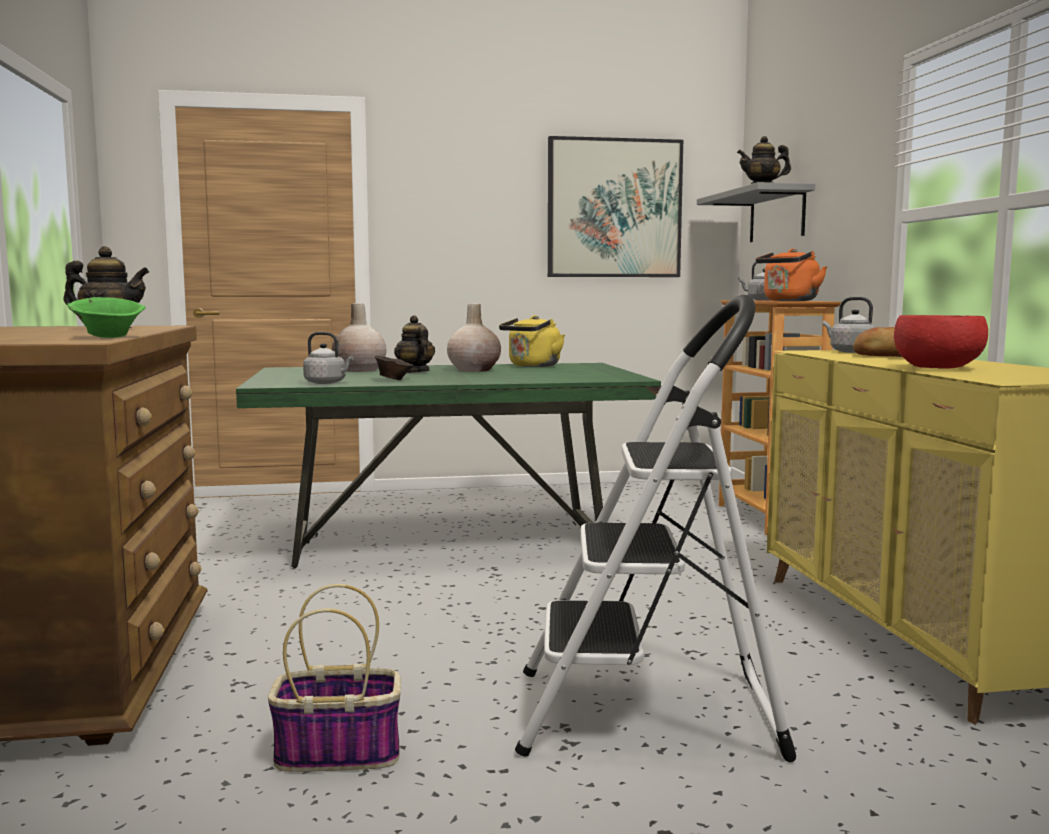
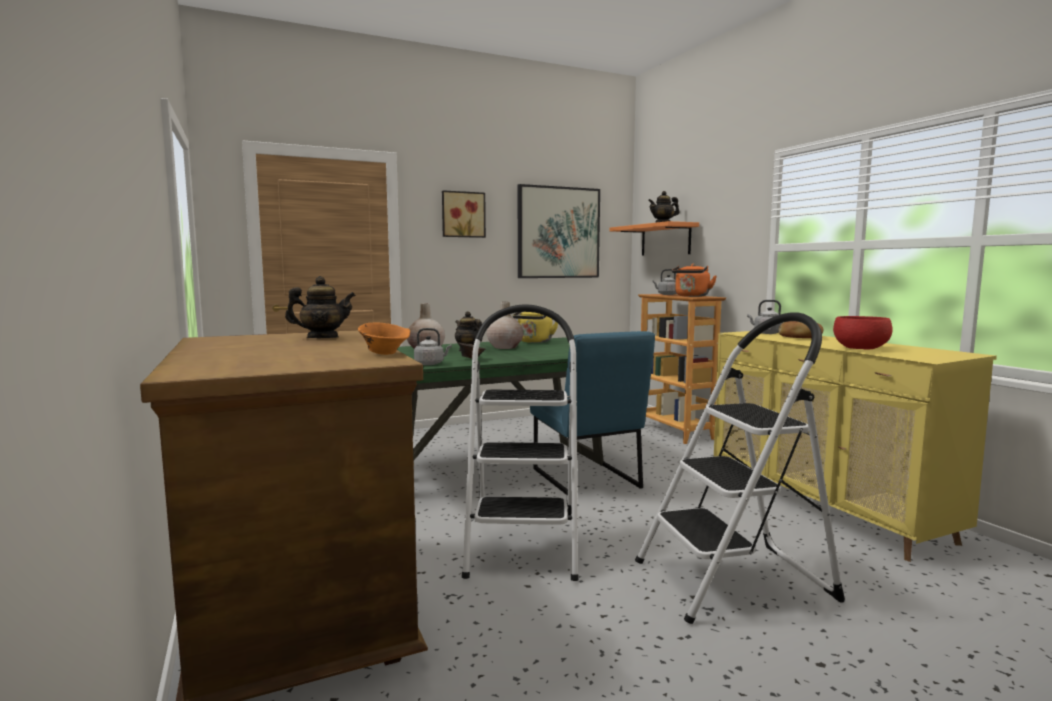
camera: 15 degrees left, 0 degrees up
green bowl [67,297,146,338] -> orange bowl [358,323,410,355]
basket [268,584,401,772] -> none
grey shelf [697,182,815,242] -> orange shelf [609,221,699,256]
none -> picture [442,190,486,238]
none -> step ladder [462,305,579,581]
none -> blue chair [530,331,655,496]

